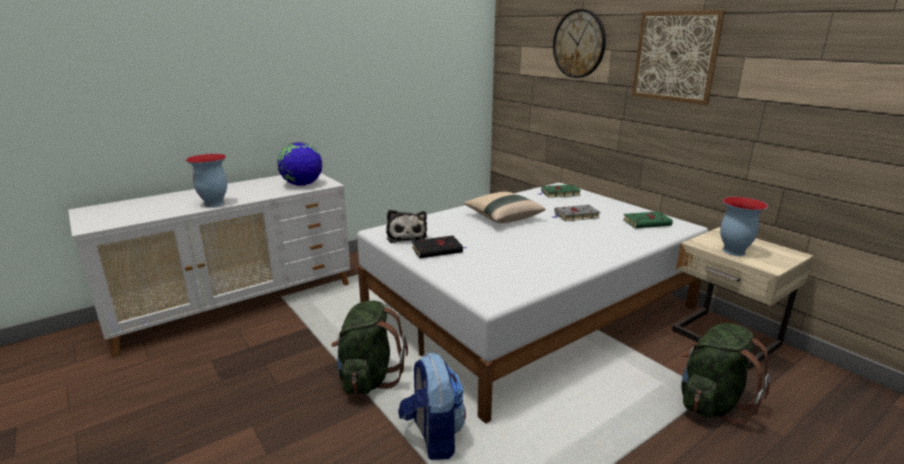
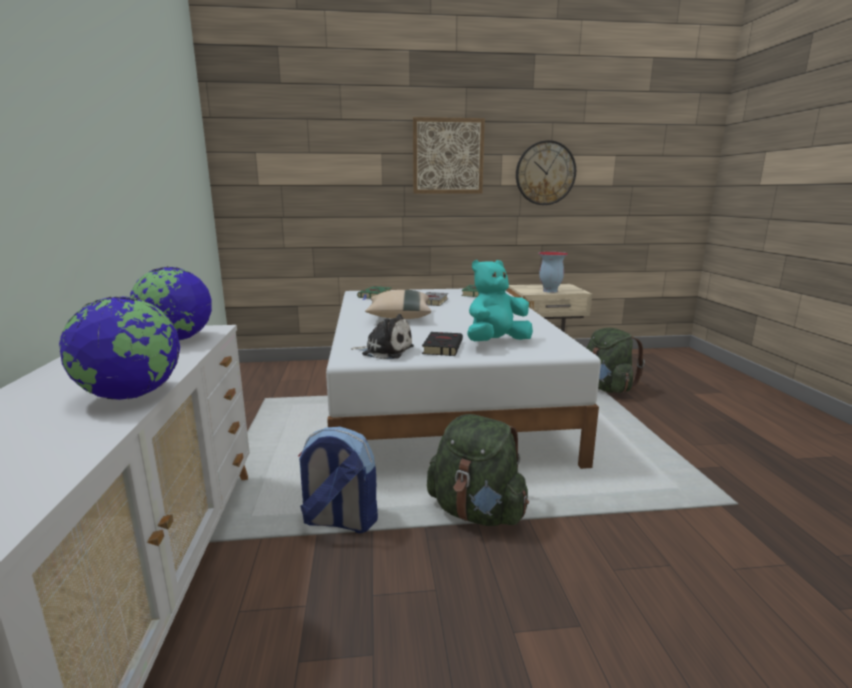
camera: 60 degrees left, 5 degrees down
vase [186,154,227,207] -> globe [59,297,180,400]
backpack [398,353,466,460] -> backpack moved to [298,427,378,533]
wall clock [553,9,606,78] -> wall clock moved to [516,140,576,205]
none -> turquoise plush toy [467,260,533,341]

